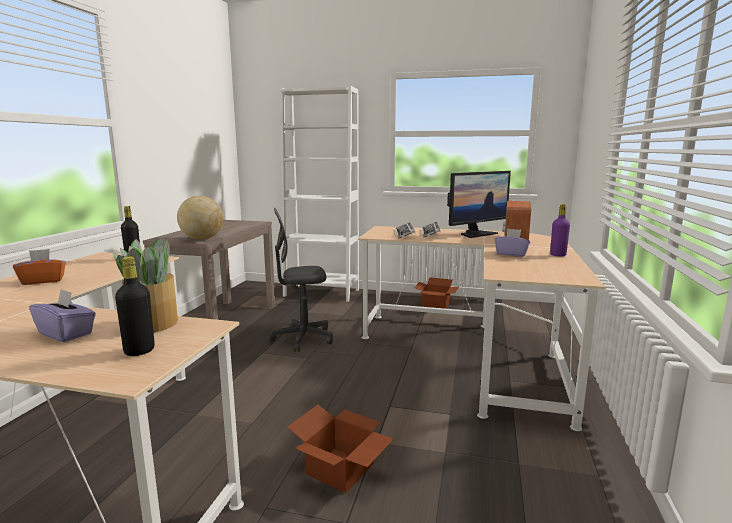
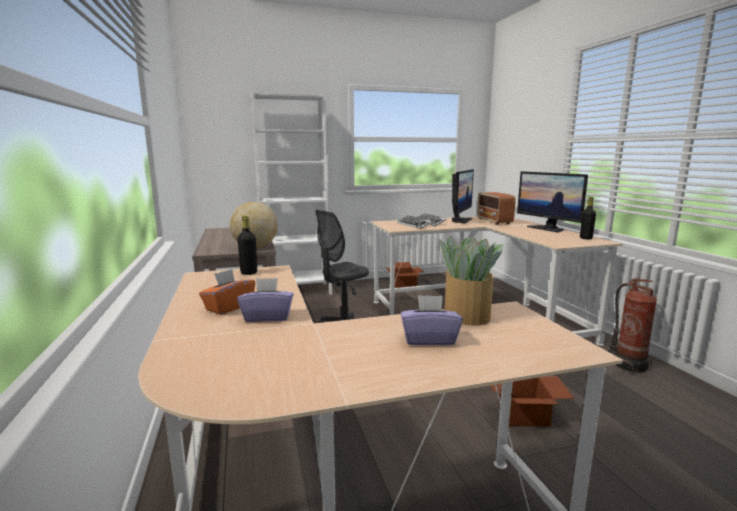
camera: 30 degrees left, 0 degrees up
black bottle [115,257,155,356] -> black bottle moved to [580,197,596,239]
purple tissue box [495,229,530,257] -> purple tissue box moved to [237,278,294,322]
purple bottle [550,204,570,256] -> monitor [517,171,588,232]
none -> fire extinguisher [608,278,657,374]

